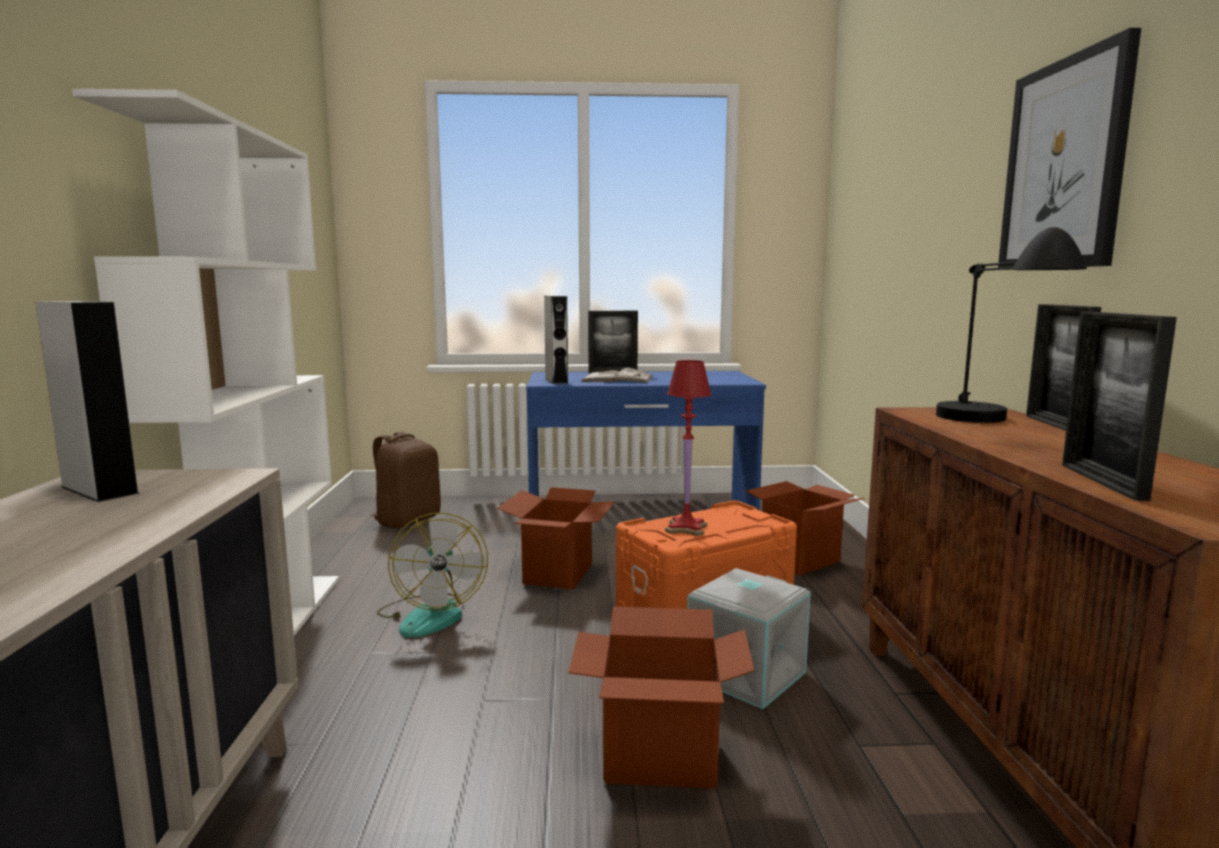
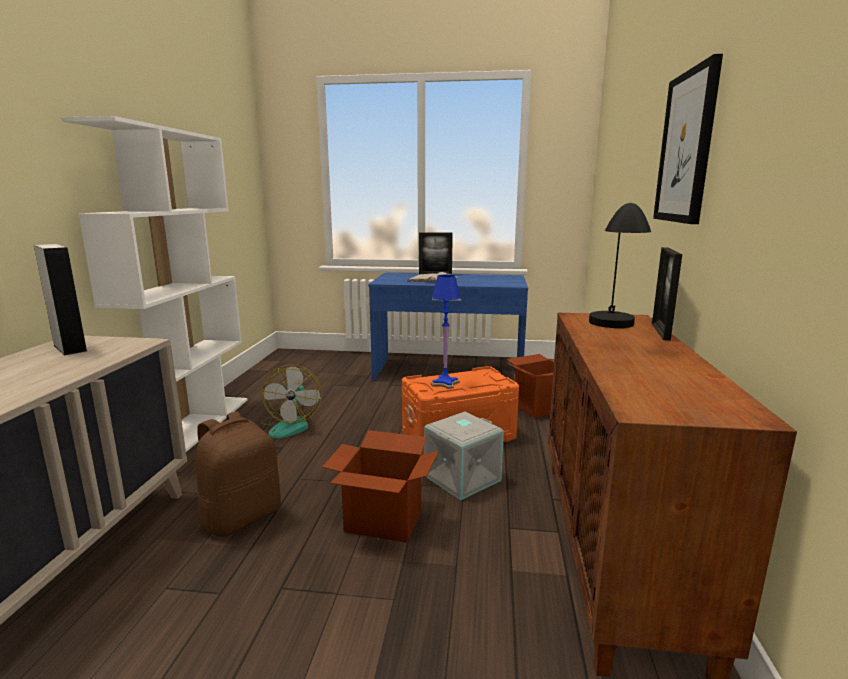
camera: 10 degrees right, 5 degrees up
brown backpack [371,432,441,529] -> brown backpack moved to [196,411,281,537]
cardboard box [497,487,616,589] -> none
grey speaker [544,296,569,384] -> none
red table lamp [665,360,711,536] -> blue table lamp [430,275,461,389]
picture frame [1062,312,1177,501] -> none

